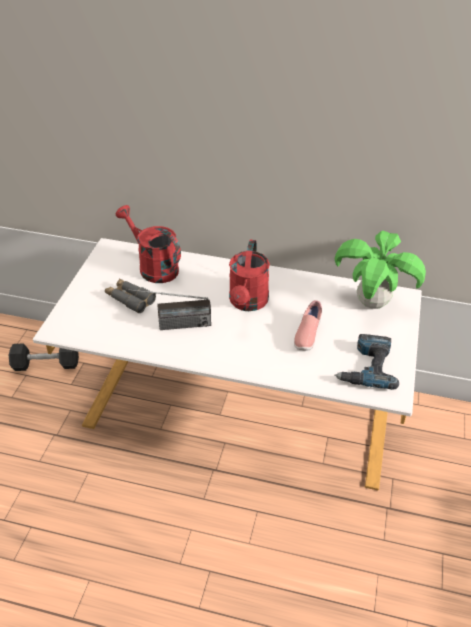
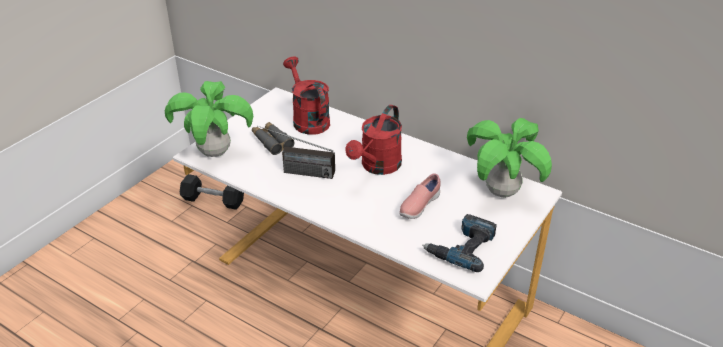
camera: 20 degrees right, 5 degrees down
none -> potted plant [165,81,253,157]

